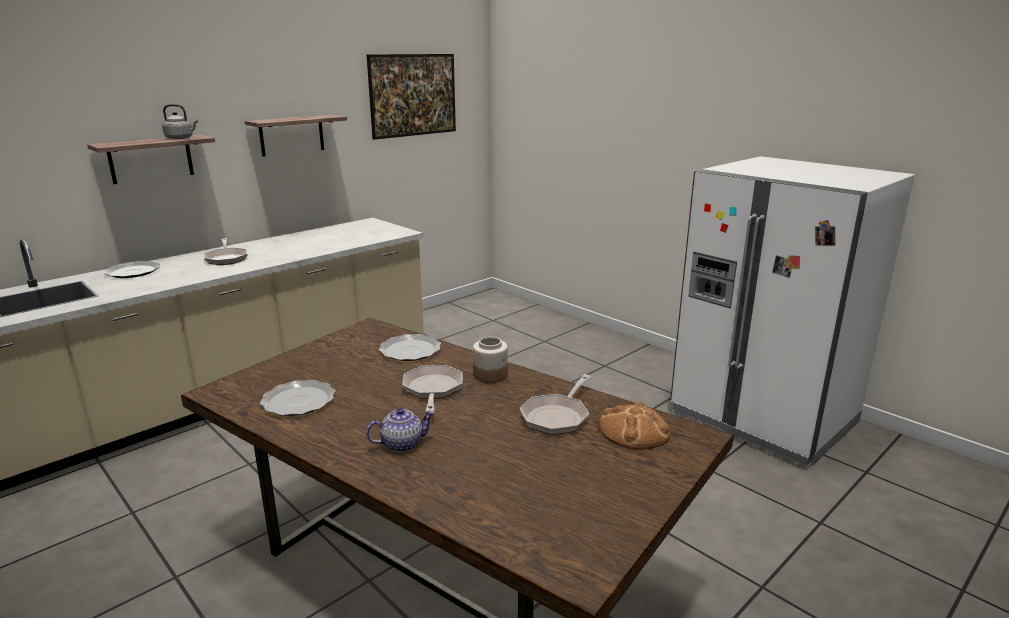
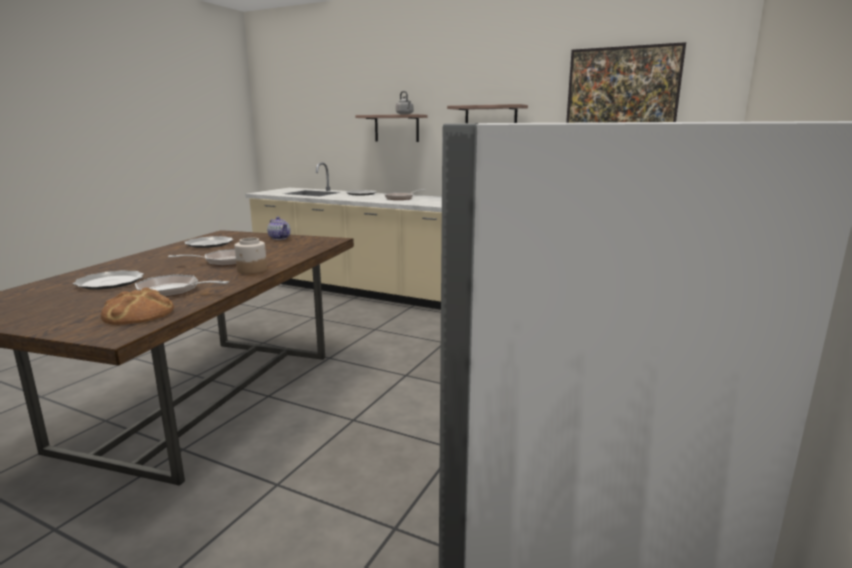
camera: 70 degrees right, 5 degrees down
teapot [366,408,435,452] -> teapot moved to [267,217,291,240]
plate [379,334,441,361] -> plate moved to [73,270,144,290]

